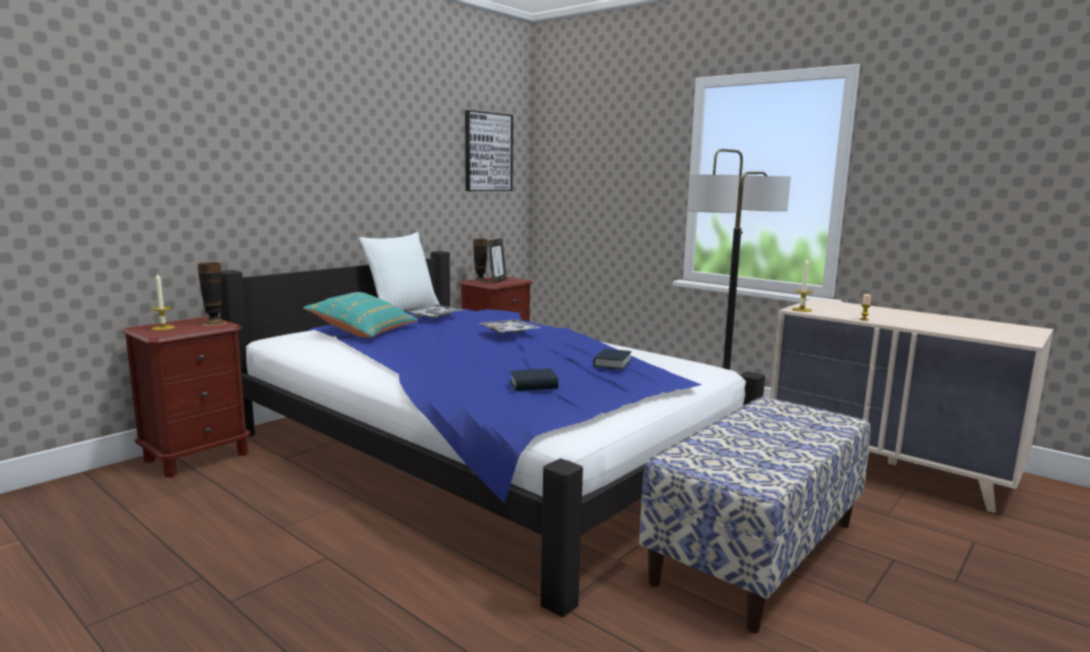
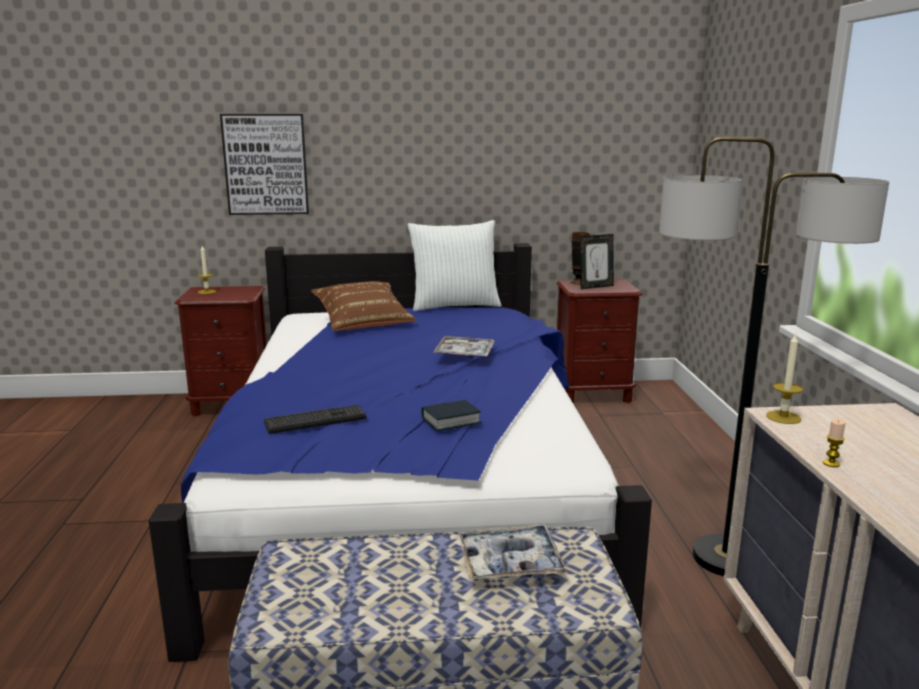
camera: 45 degrees right, 5 degrees up
vase [198,262,227,326] -> none
turquoise pillow [303,292,418,338] -> brown pillow [311,281,416,331]
tray [407,305,463,318] -> tray moved to [459,525,568,580]
picture [465,110,513,191] -> picture moved to [220,114,309,215]
book [509,368,559,391] -> keyboard [264,405,367,434]

